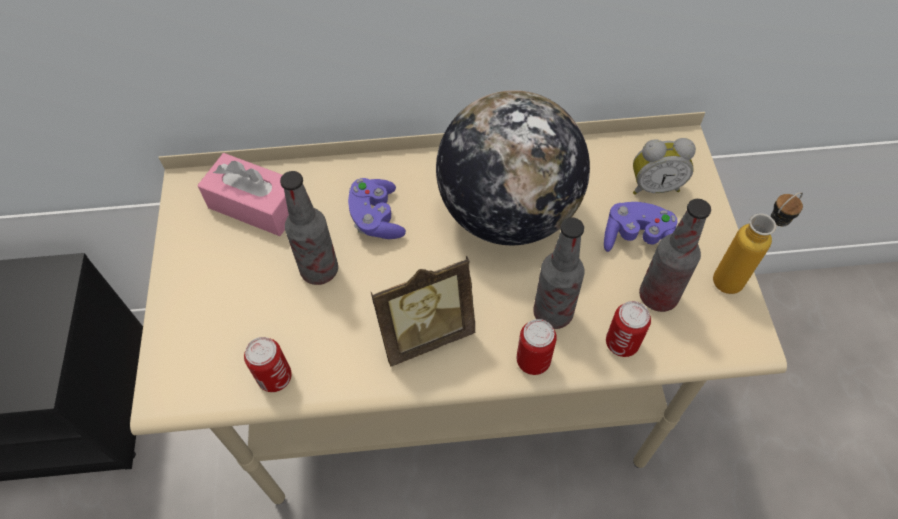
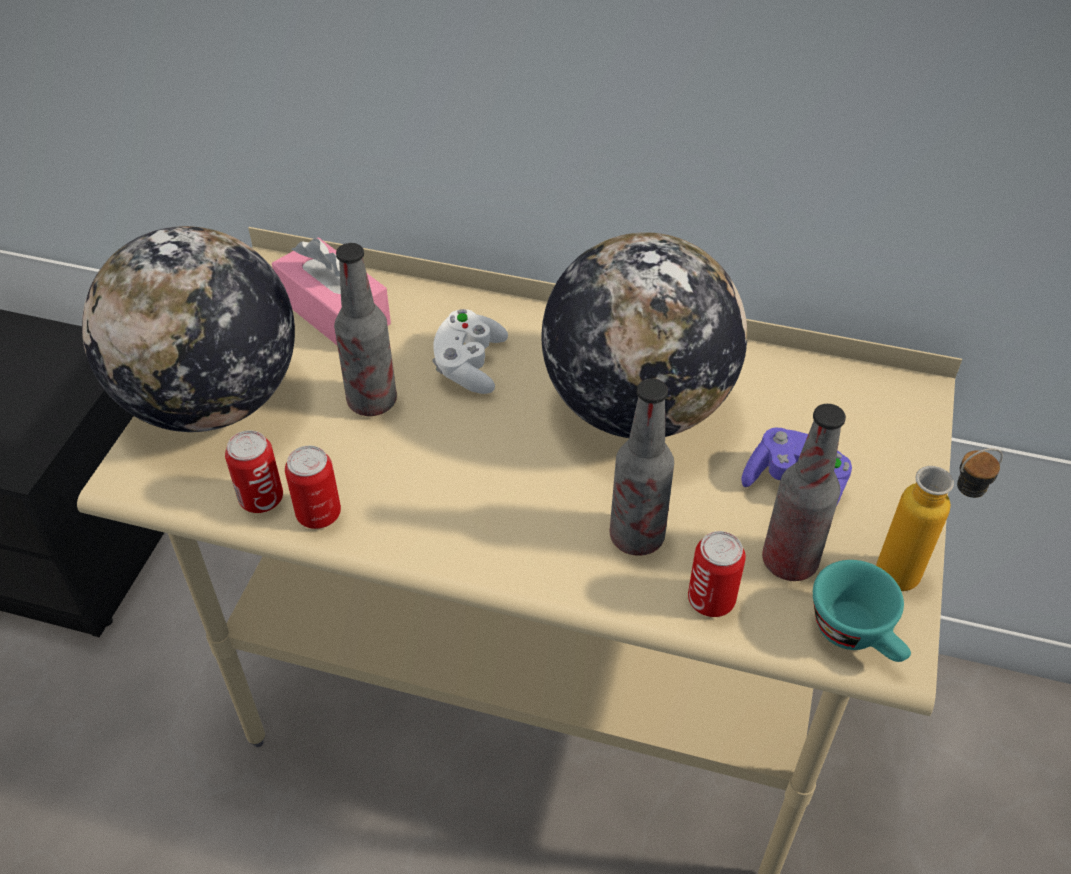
camera: 20 degrees right, 10 degrees down
purple game controller [348,178,406,239] -> white game controller [432,309,508,394]
picture frame [371,256,475,367] -> none
can [517,319,557,375] -> can moved to [285,446,341,529]
alarm clock [633,138,696,195] -> none
none -> globe [82,226,295,432]
none -> turquoise cup [813,560,911,662]

